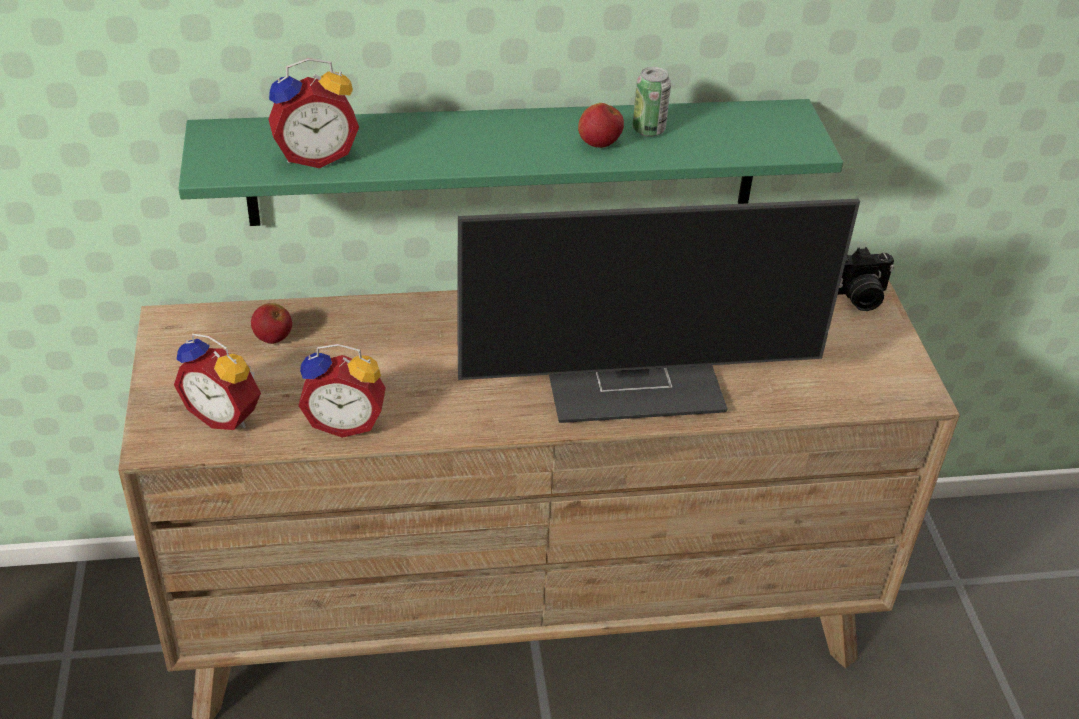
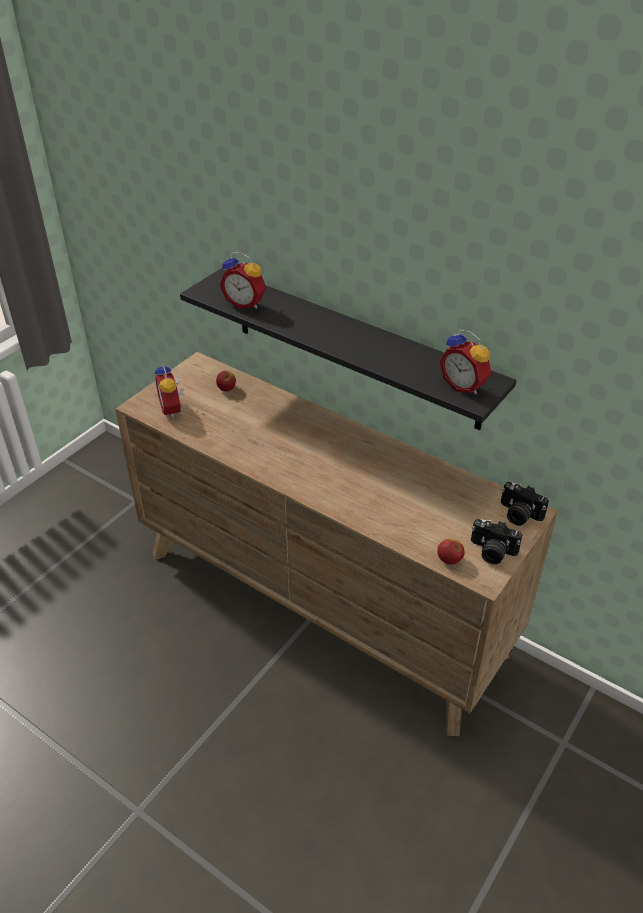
camera: 45 degrees right, 0 degrees up
green shelf [178,99,843,226] -> black shelf [180,269,517,430]
alarm clock [298,344,386,438] -> alarm clock moved to [440,329,492,395]
monitor [458,199,860,423] -> none
apple [578,103,624,148] -> apple moved to [437,538,465,565]
can [632,67,671,137] -> none
none -> camera [471,519,523,564]

